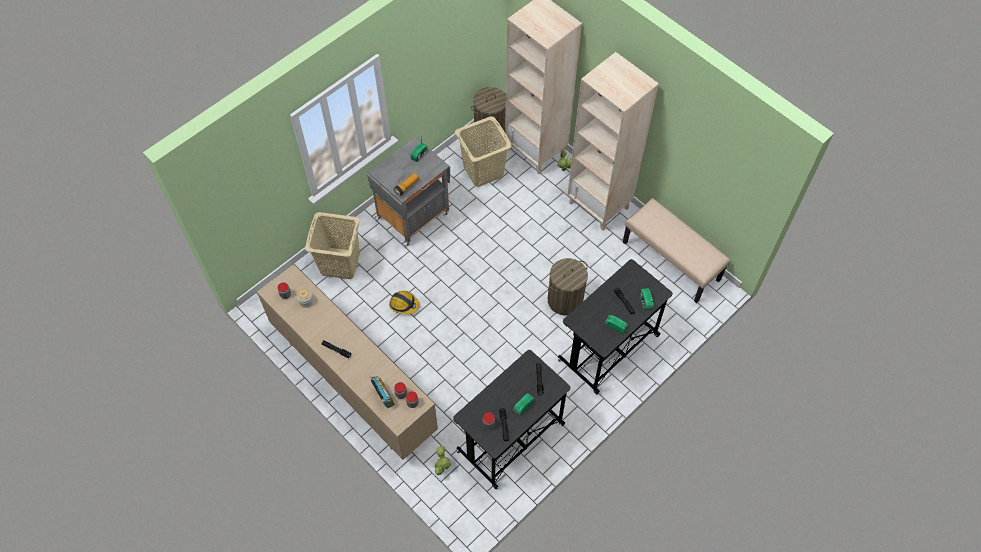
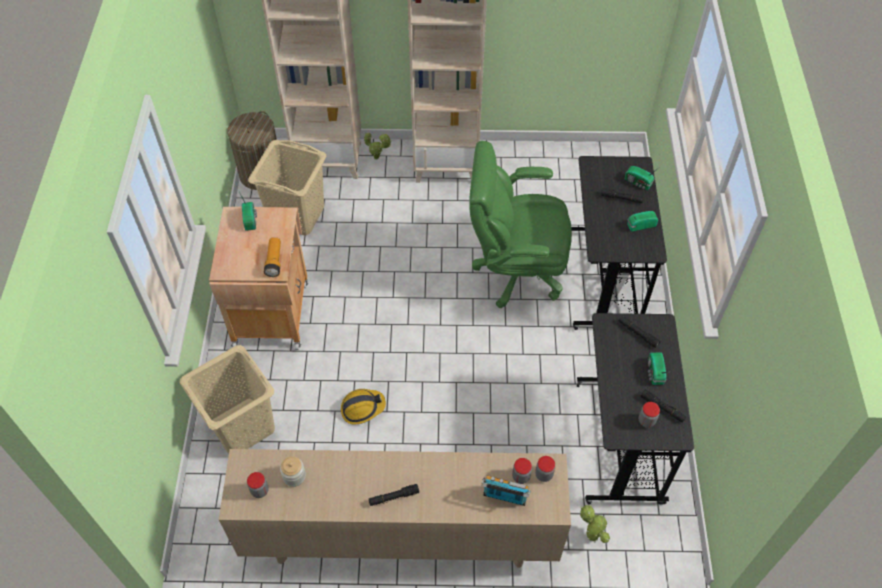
camera: 45 degrees left, 5 degrees down
grey cart [367,137,450,247] -> brown cart [209,207,308,350]
laundry basket [548,258,588,316] -> green office chair [469,141,572,308]
beige bench [623,198,730,303] -> none

